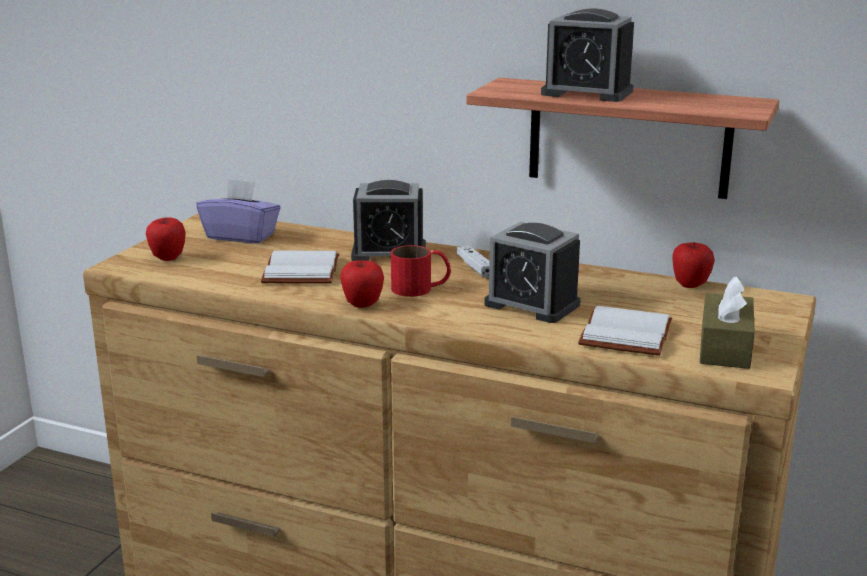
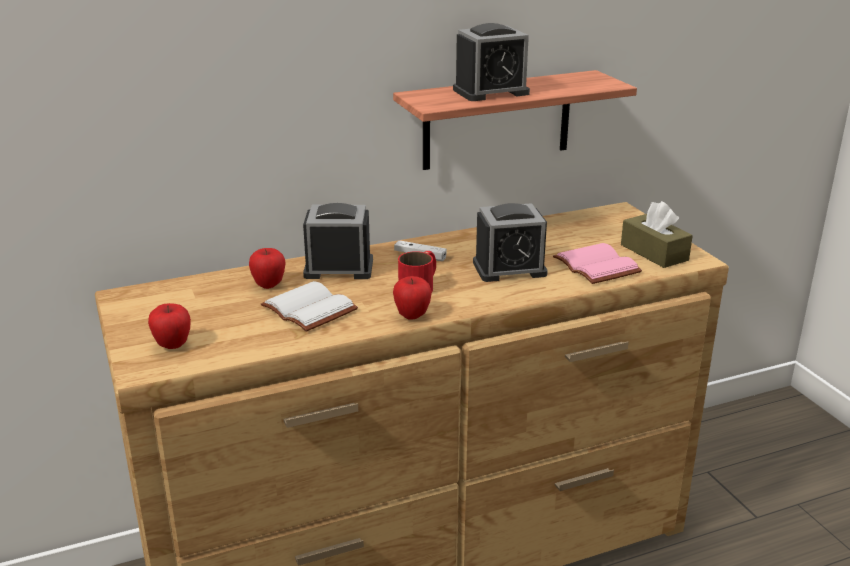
camera: 45 degrees left, 5 degrees up
purple tissue box [196,179,281,244] -> none
alarm clock [351,180,426,261] -> alarm clock turned 135 degrees counterclockwise [303,203,373,279]
white book [578,306,672,356] -> pink book [553,243,642,284]
apple [672,242,714,288] -> apple moved to [249,248,286,289]

